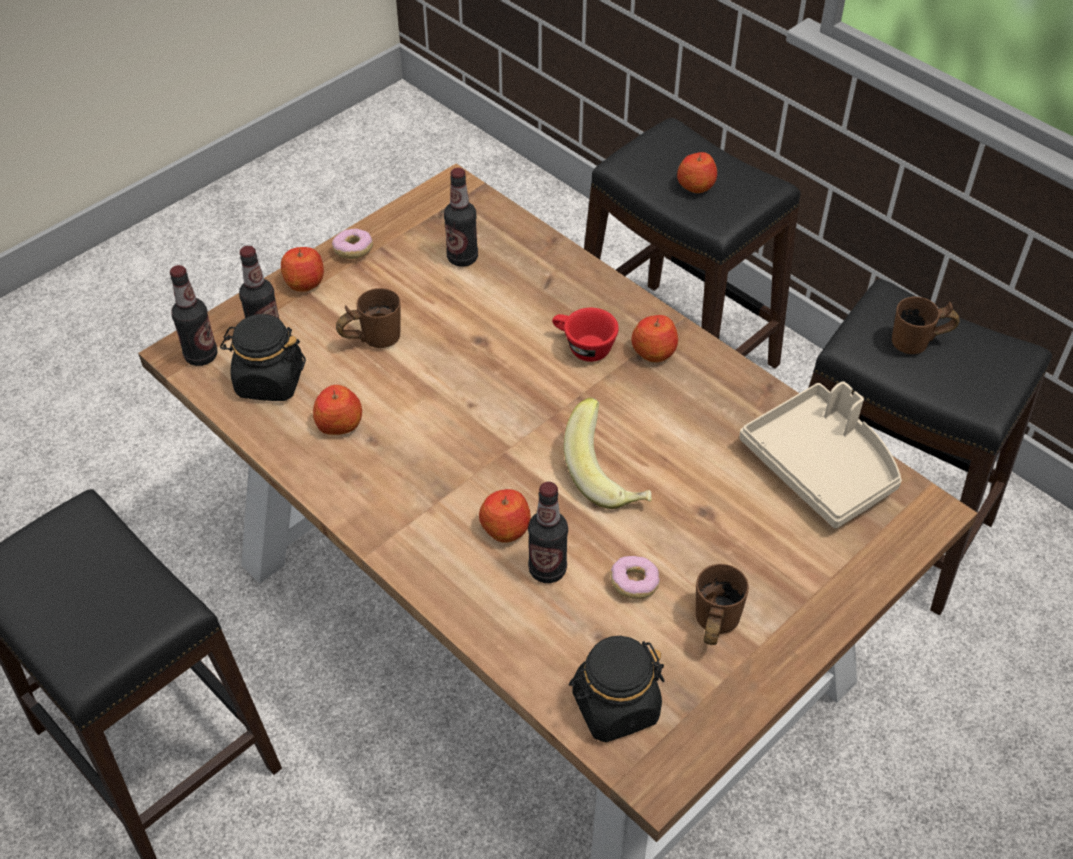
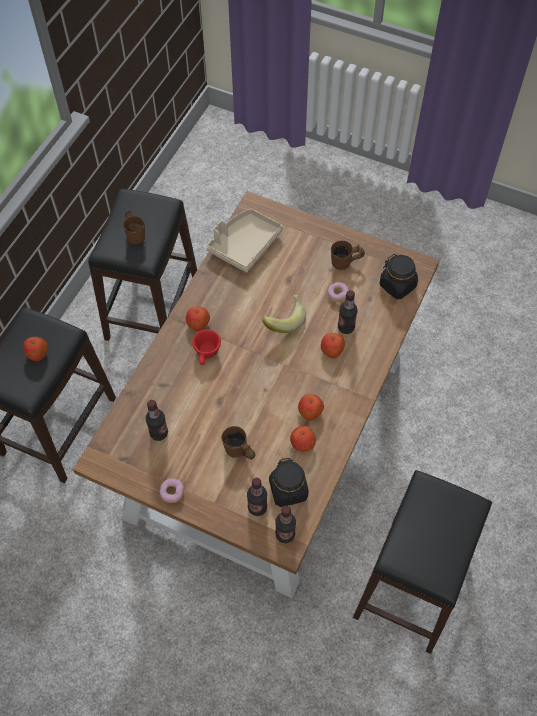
camera: 110 degrees left, 10 degrees up
apple [281,247,324,292] -> apple moved to [298,394,324,421]

